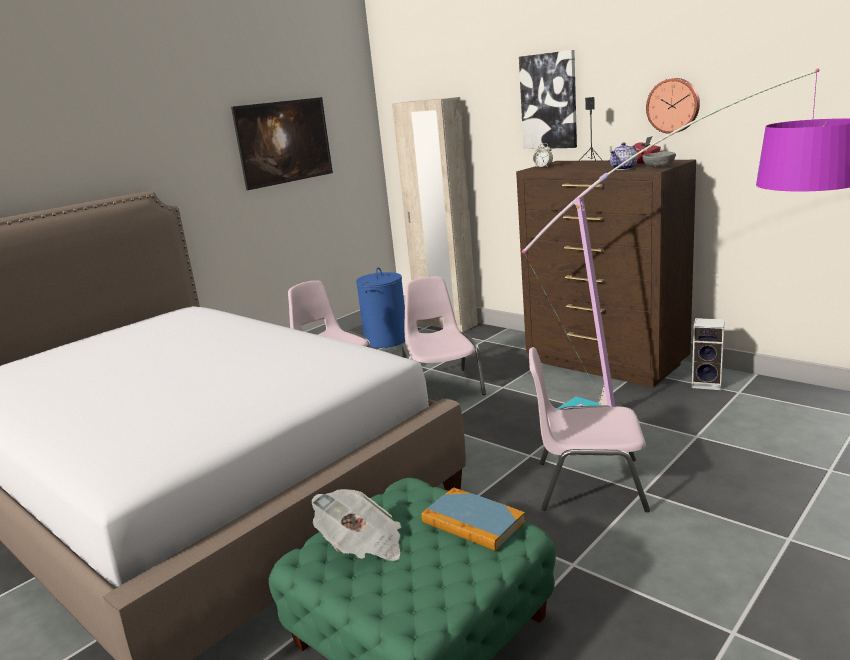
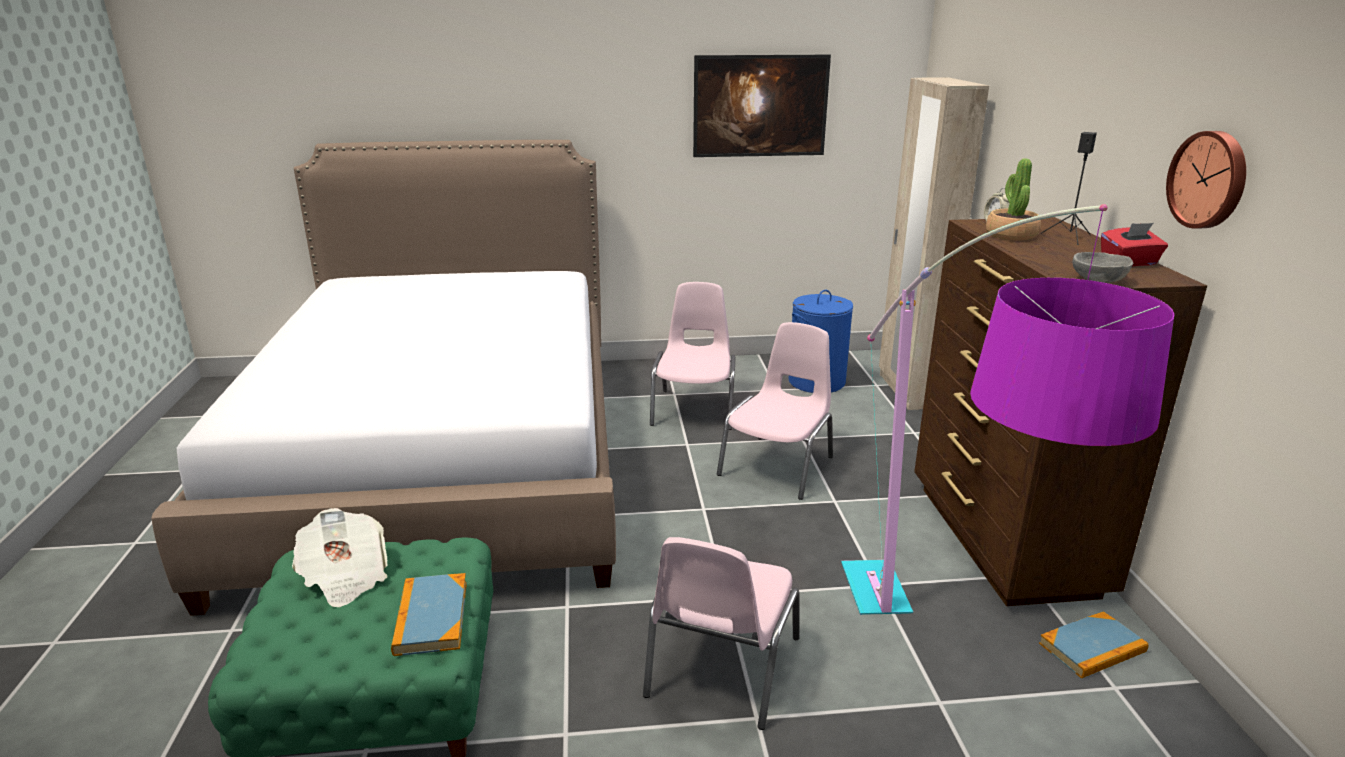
camera: 40 degrees right, 5 degrees up
picture [519,50,577,149] -> none
pink chair [529,347,650,512] -> pink chair turned 120 degrees counterclockwise [643,537,800,730]
teapot [610,142,637,170] -> none
speaker [692,318,725,390] -> book [1039,611,1148,679]
none -> potted plant [986,158,1041,240]

